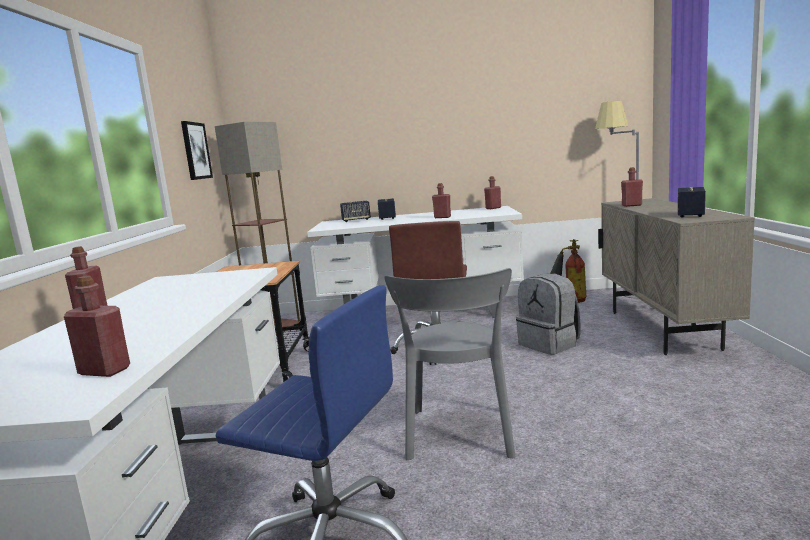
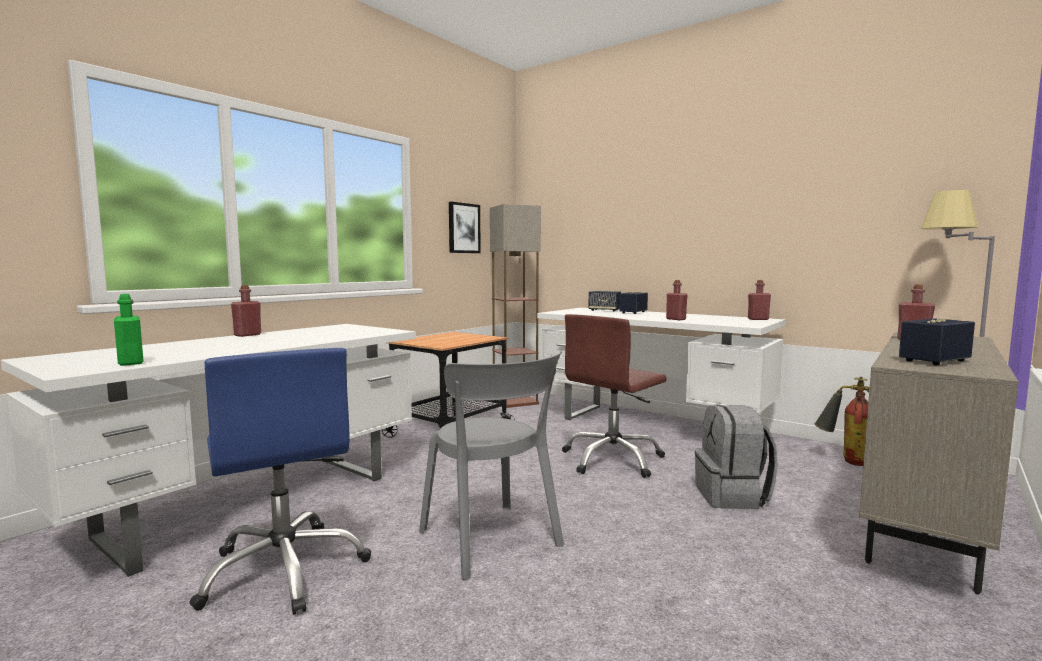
camera: 35 degrees right, 5 degrees down
red bottle [64,276,130,377] -> green bottle [114,294,144,366]
grey chair [384,268,515,460] -> grey chair turned 75 degrees counterclockwise [419,351,564,580]

